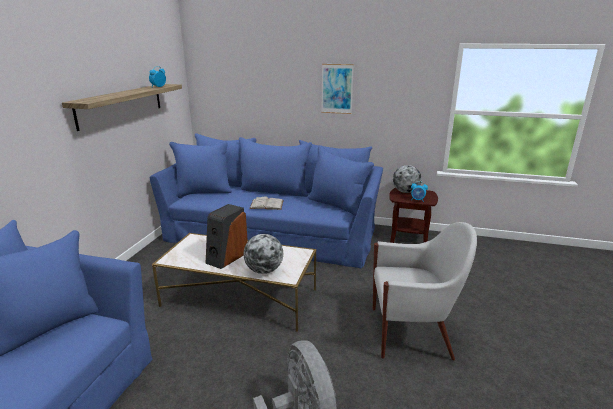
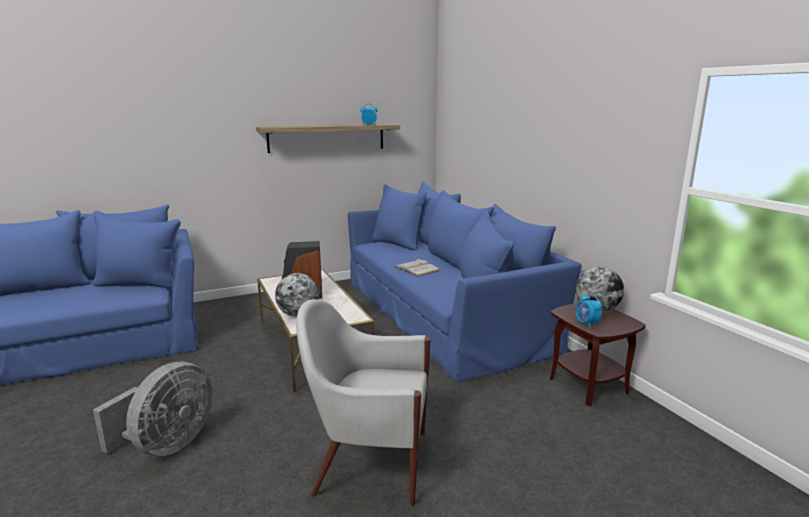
camera: 50 degrees right, 5 degrees down
picture [321,64,354,114] -> none
white armchair [373,222,477,360] -> white armchair turned 135 degrees clockwise [296,299,431,506]

